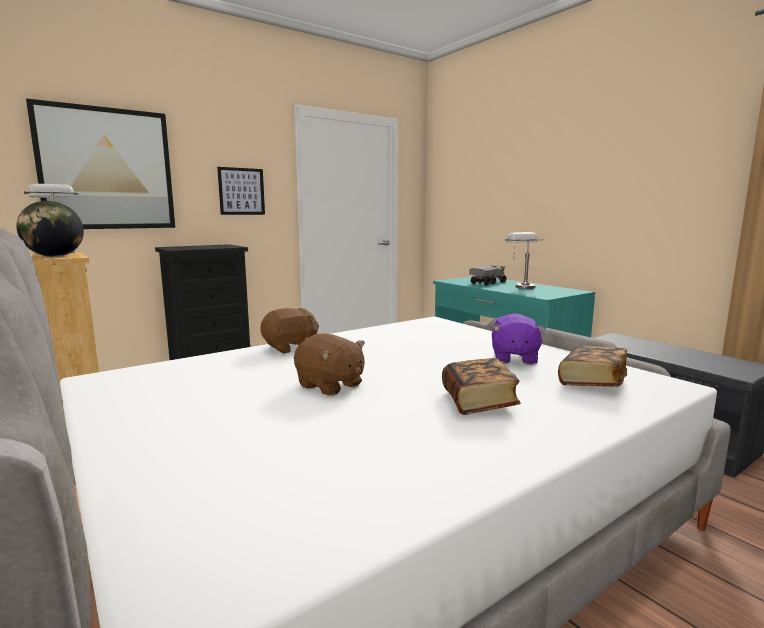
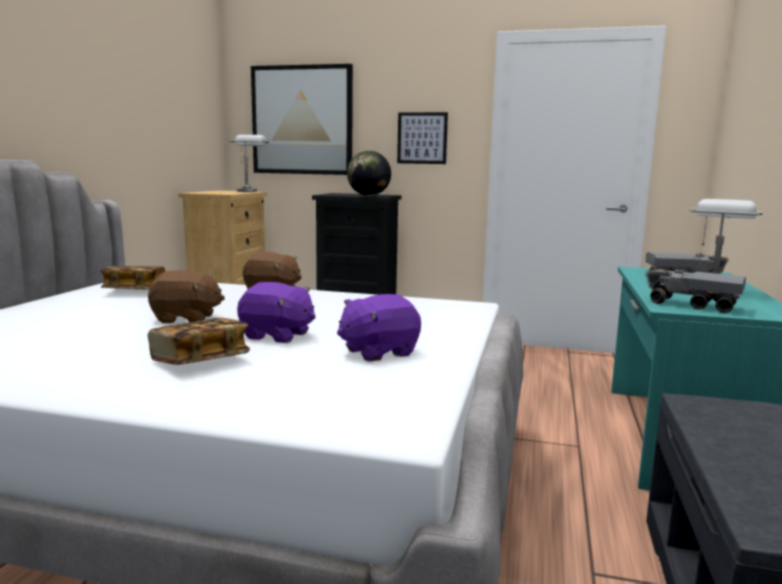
camera: 50 degrees right, 0 degrees up
globe [16,201,84,257] -> globe moved to [347,151,391,196]
brown plush toy [294,334,365,396] -> brown plush toy turned 90 degrees counterclockwise [148,270,225,323]
book [558,346,627,387] -> book moved to [100,266,165,290]
none -> purple plush toy [237,282,316,343]
none -> toy truck [645,268,746,313]

